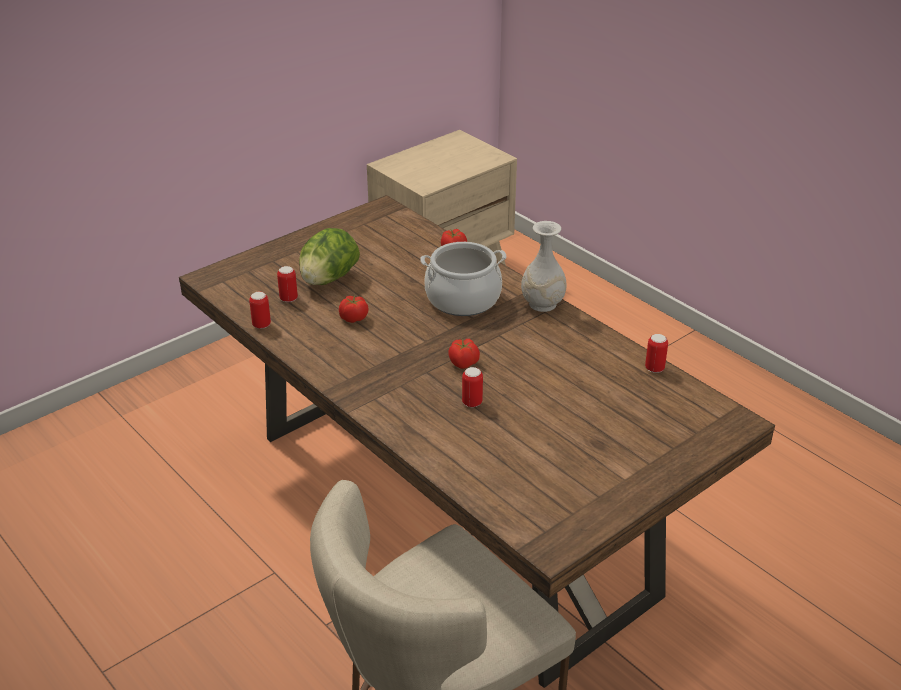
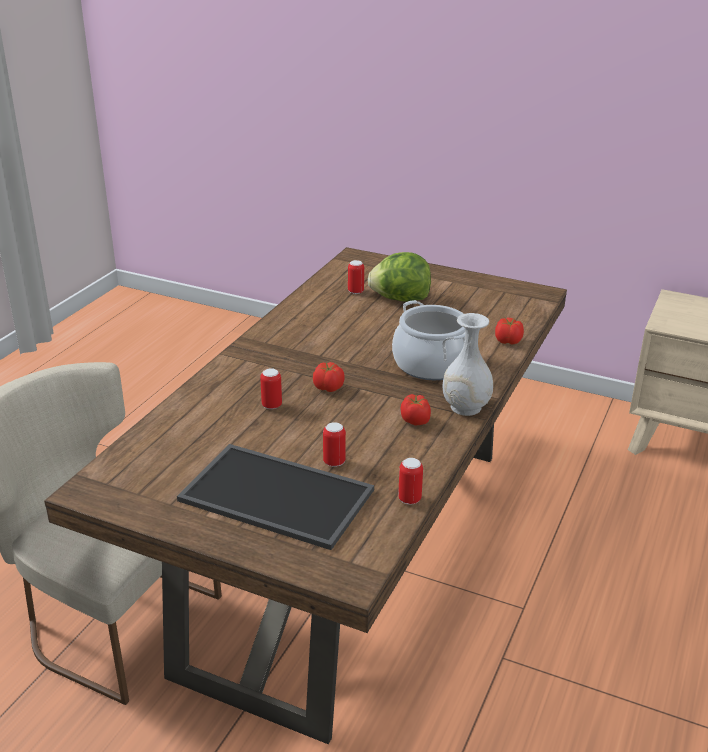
camera: 65 degrees right, 5 degrees down
can [249,292,271,329] -> can moved to [323,422,346,467]
tomato [339,296,369,323] -> tomato moved to [401,394,431,426]
none -> tray [177,444,374,550]

